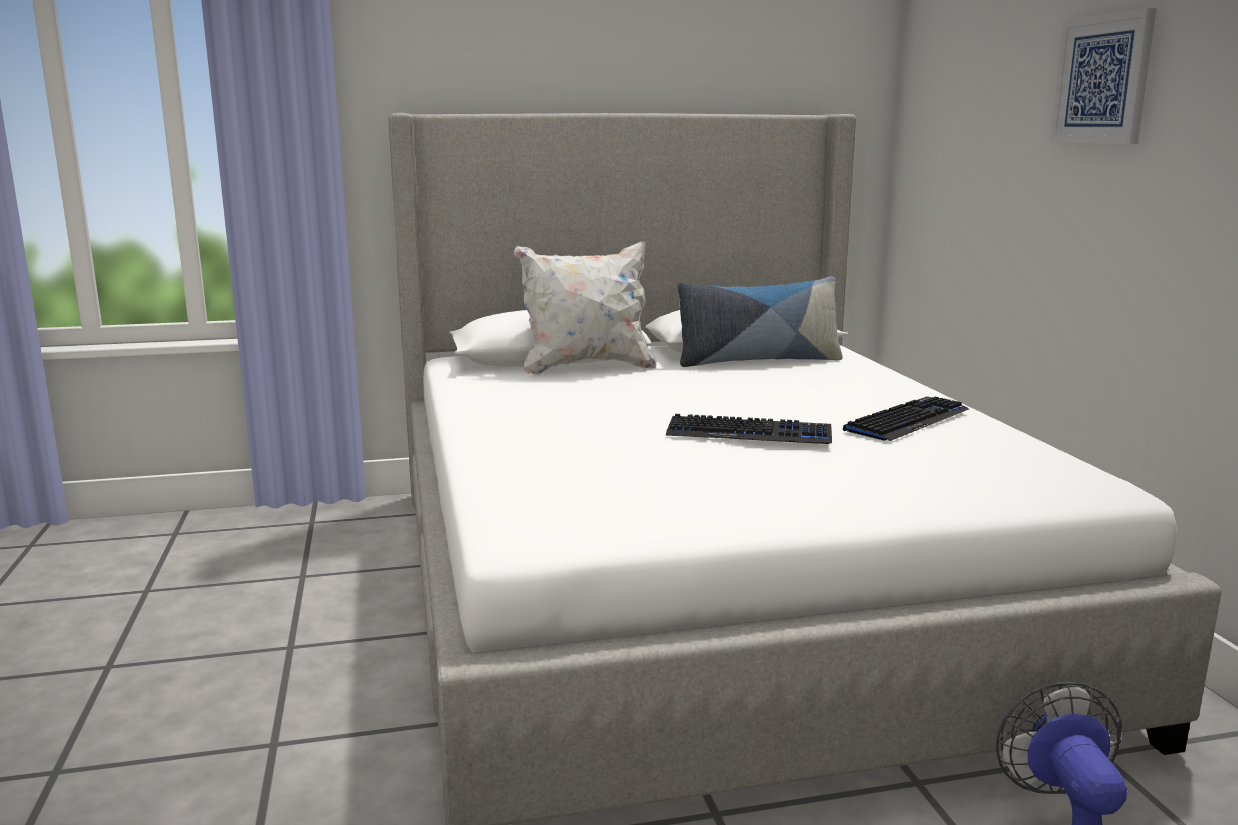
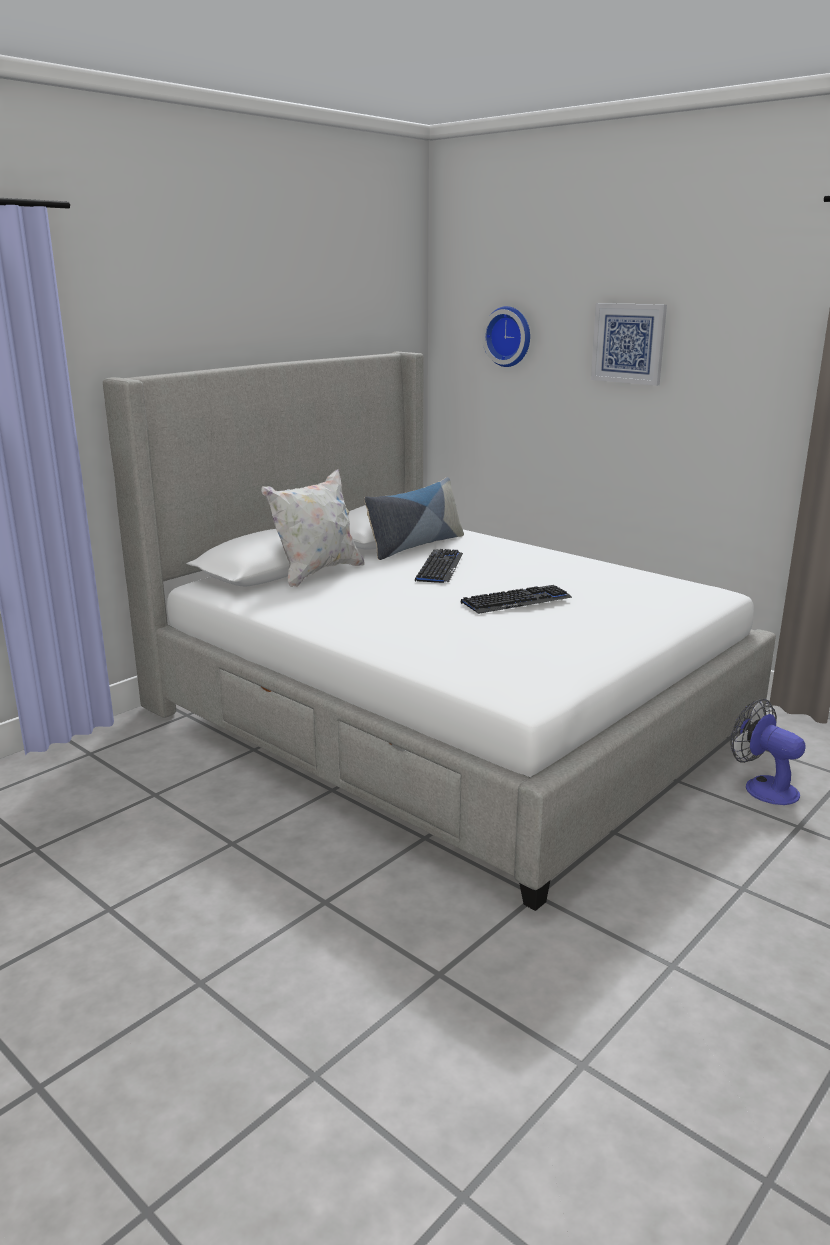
camera: 35 degrees left, 5 degrees up
keyboard [843,396,969,441] -> keyboard moved to [415,549,463,583]
none -> wall clock [482,306,530,367]

